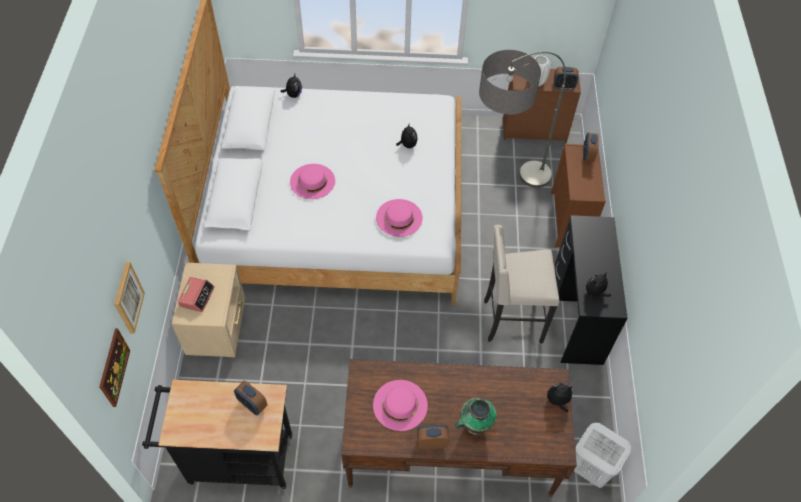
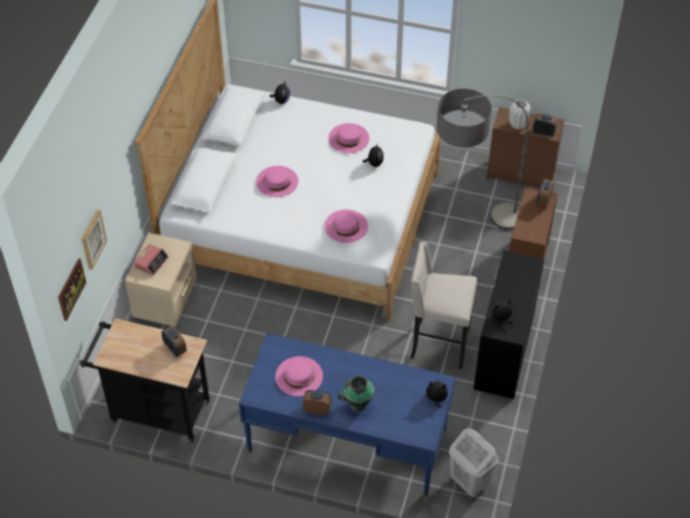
camera: 15 degrees right, 5 degrees down
brown desk [341,359,577,497] -> blue desk [239,333,456,497]
none -> pink hat [328,123,369,153]

